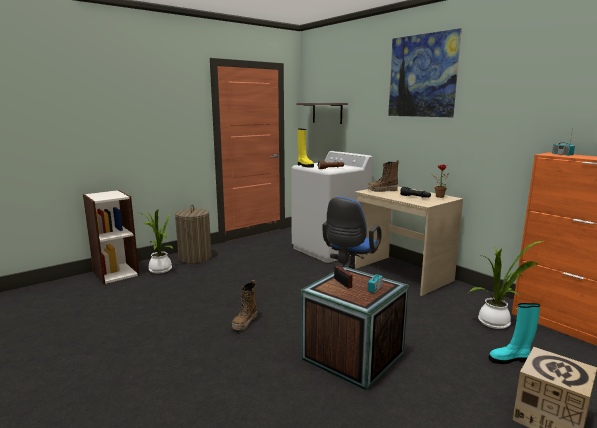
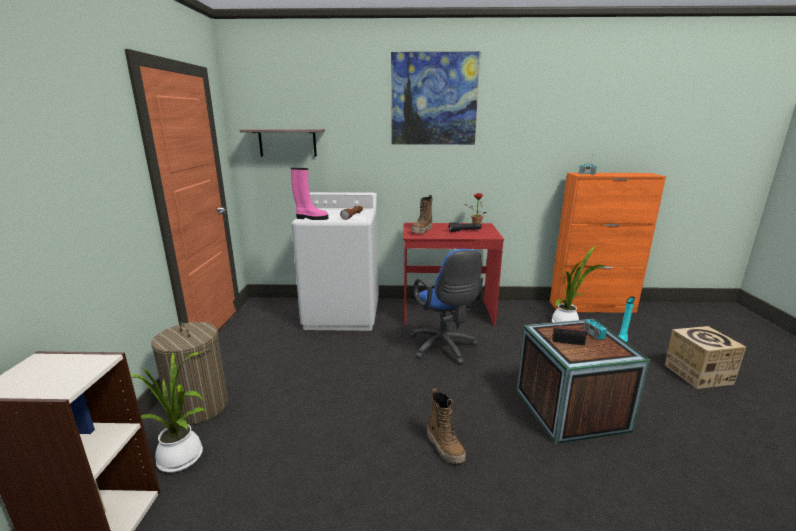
camera: 50 degrees left, 5 degrees up
yellow boot [298,128,314,168] -> pink boot [291,168,328,220]
beige desk [355,187,463,296] -> red desk [403,223,504,326]

